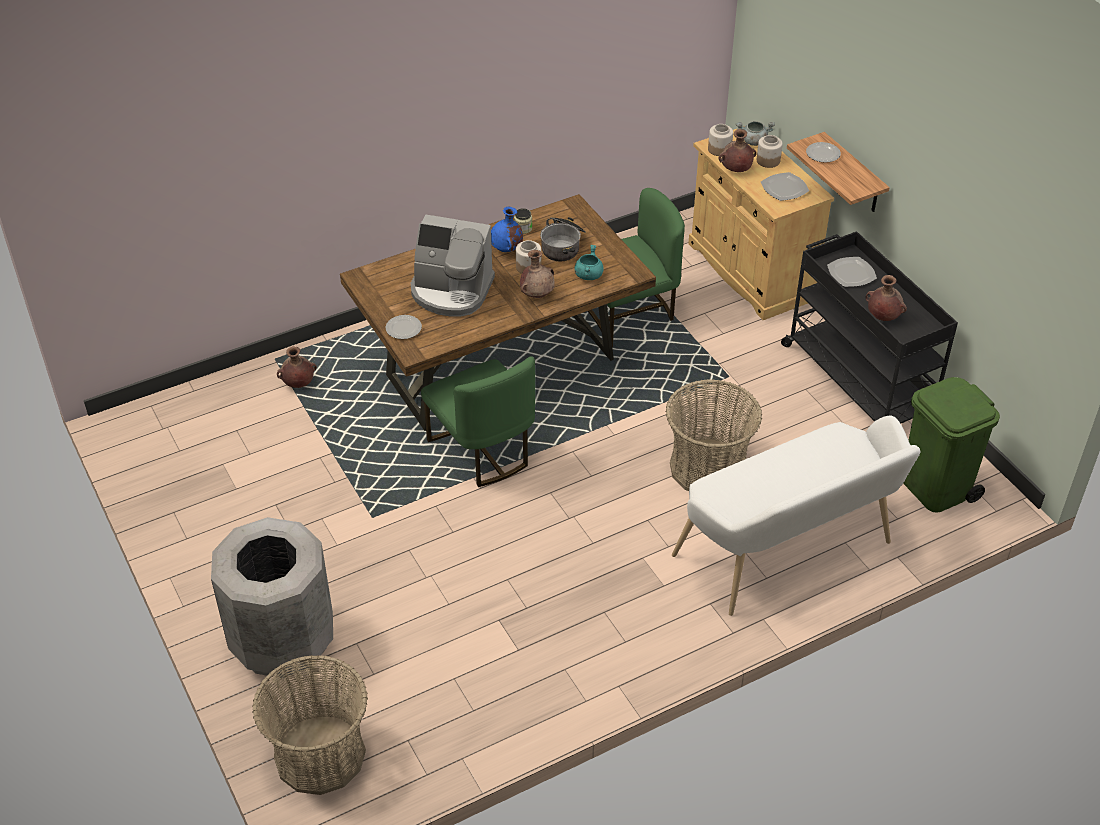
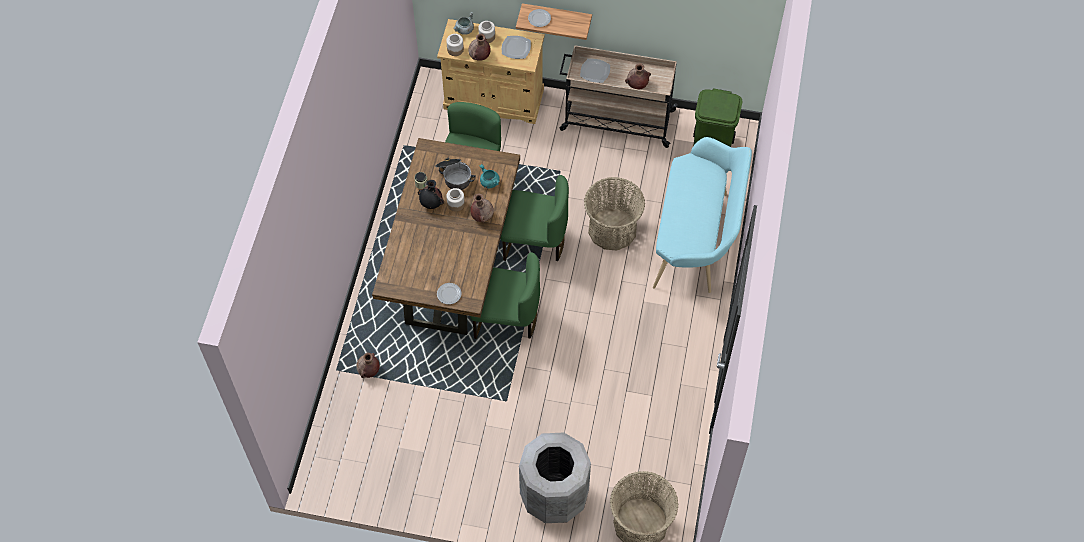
camera: 50 degrees left, 15 degrees up
coffee machine [411,215,495,317] -> none
blue vase [491,207,523,252] -> black vase [418,180,444,209]
white bench [672,415,921,616] -> turquoise bench [653,137,752,293]
black cart [781,231,958,424] -> beige cart [560,45,678,148]
none -> green chair [500,175,569,261]

